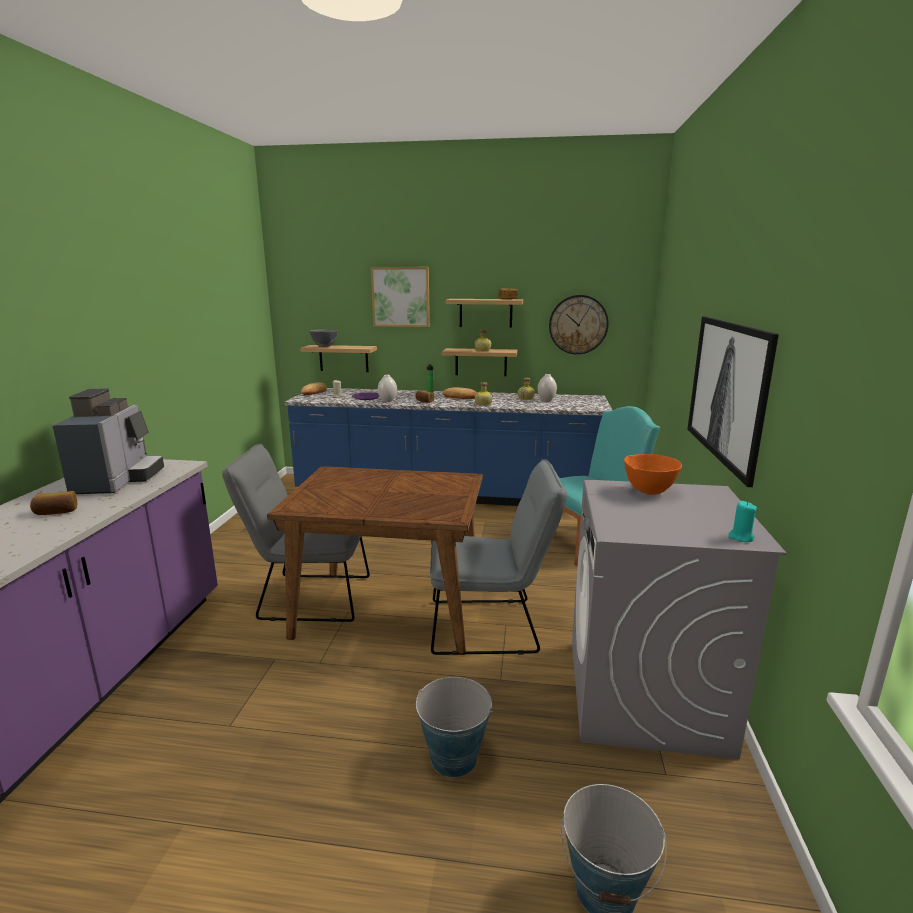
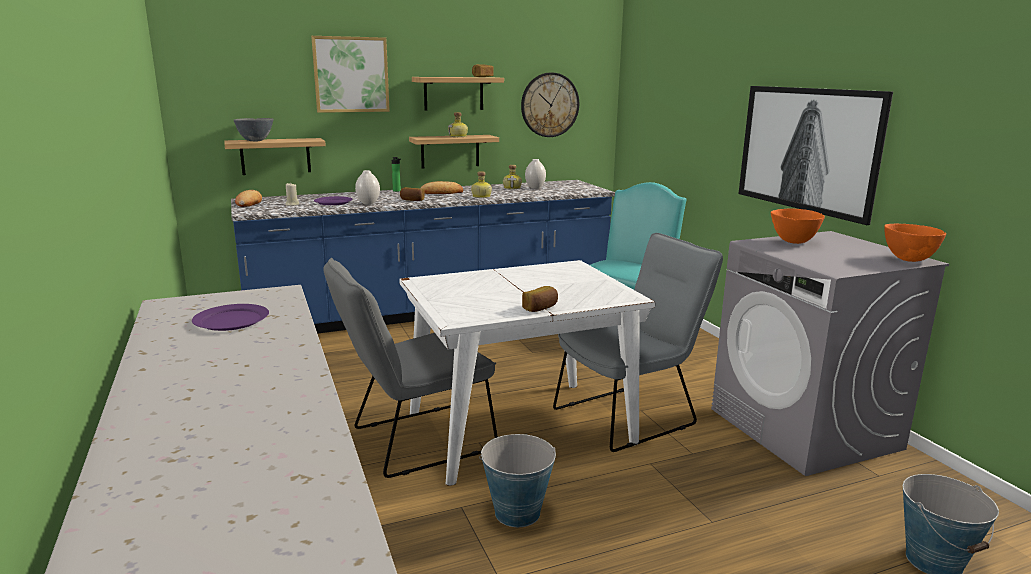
camera: 30 degrees left, 0 degrees up
bread [30,491,77,515] -> bread moved to [522,286,558,312]
coffee machine [52,388,164,494] -> purple plate [192,304,269,331]
brown dining table [267,466,483,655] -> white dining table [399,260,655,486]
bucket [416,677,494,778] -> bucket moved to [479,434,556,527]
turquoise candle [728,501,757,542] -> orange bowl [884,224,946,262]

